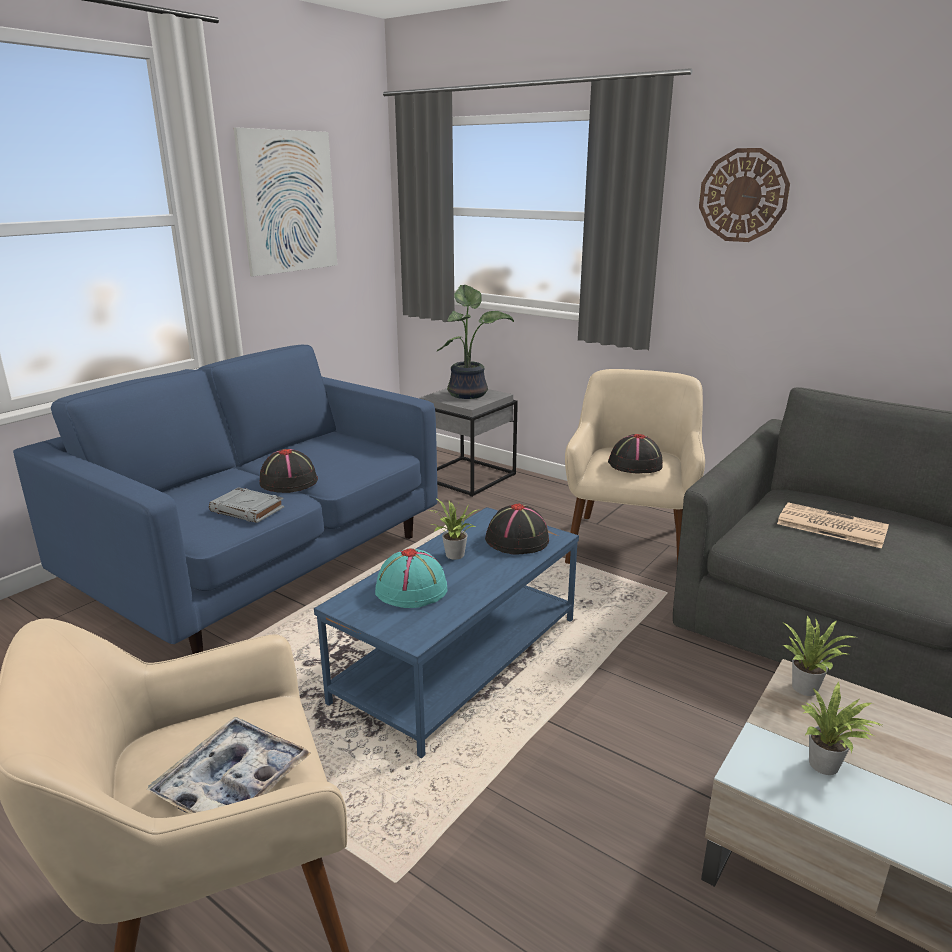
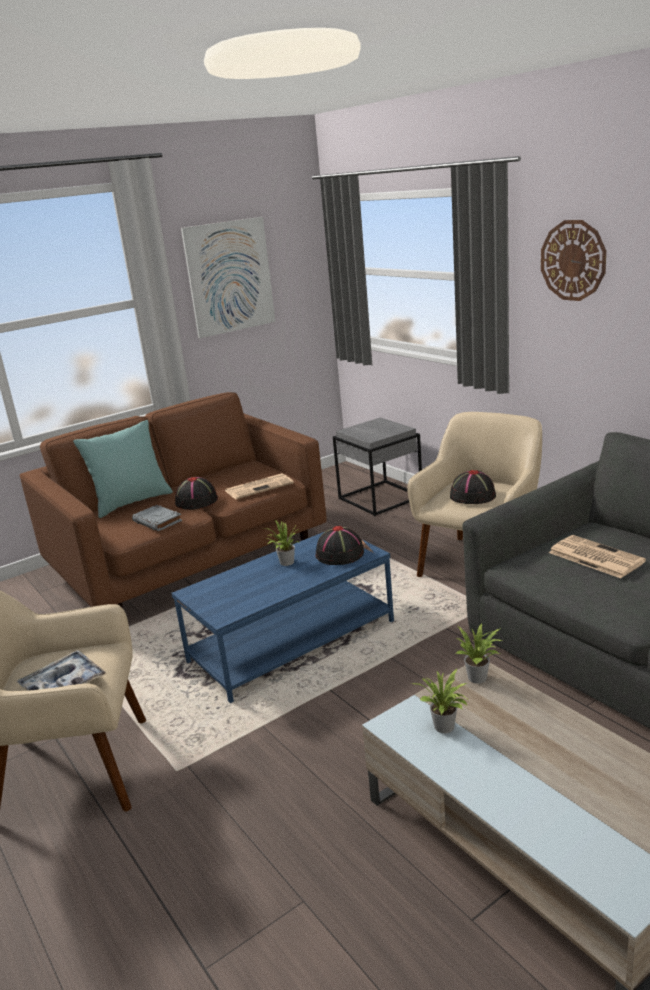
camera: 20 degrees right, 0 degrees up
blue sofa [13,345,438,654] -> brown sofa [20,392,327,608]
turquoise hat [375,548,447,608] -> none
potted plant [437,285,514,399] -> none
none -> turquoise pillow [73,420,173,518]
none -> newspaper [225,473,294,499]

